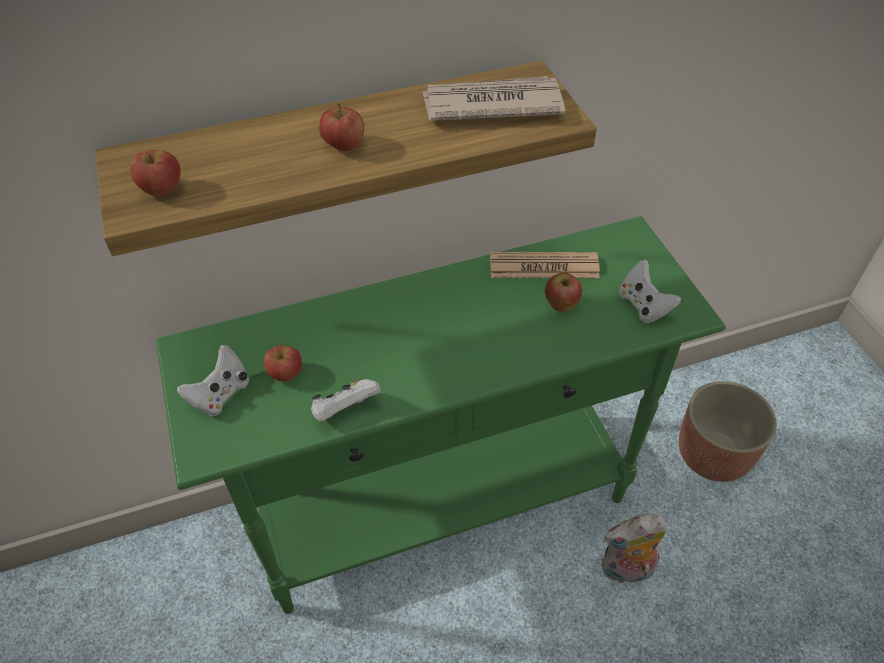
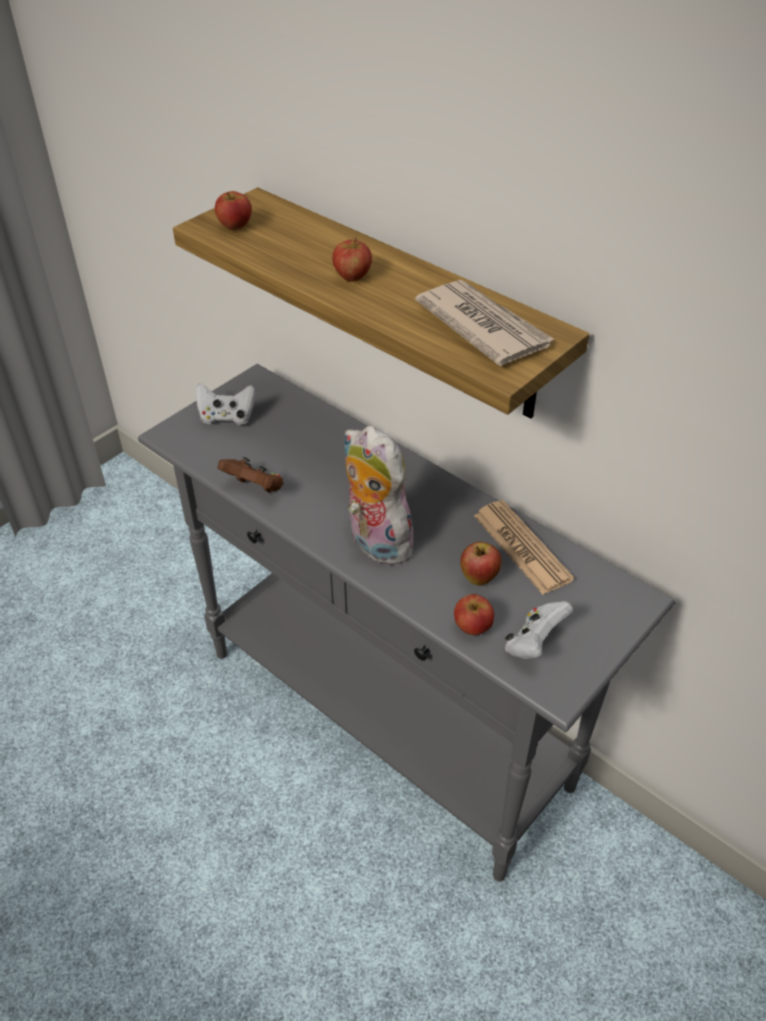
camera: 60 degrees right, 5 degrees down
green console table [156,216,726,614] -> grey console table [138,364,675,882]
apple [264,345,302,382] -> apple moved to [454,594,494,635]
white game controller [311,379,381,422] -> brown game controller [218,457,284,493]
plush toy [602,514,667,586] -> plush toy moved to [344,426,417,565]
planter [679,381,777,482] -> none

